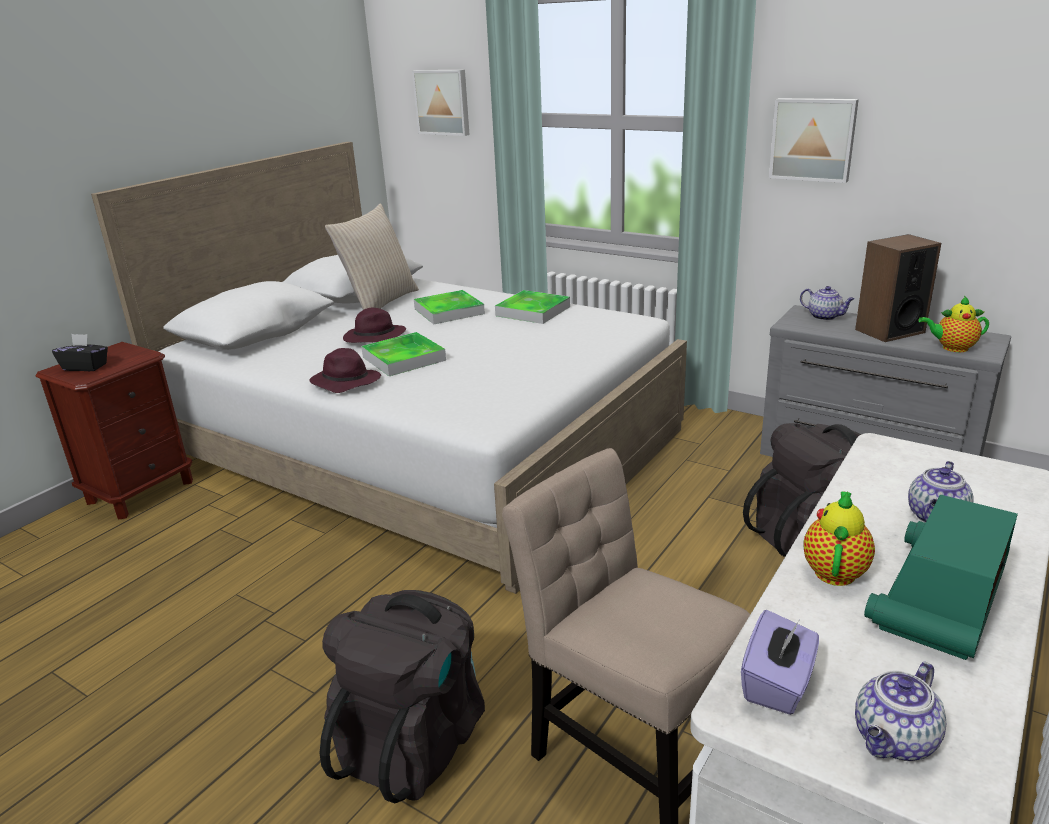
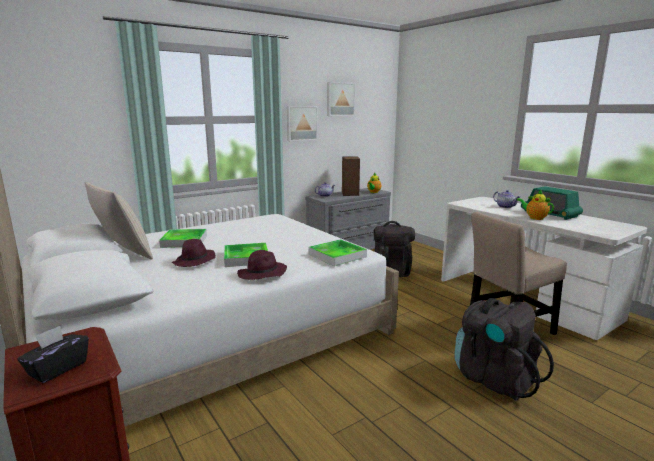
camera: 70 degrees left, 10 degrees down
picture [412,70,470,136] -> picture moved to [327,82,355,116]
tray [495,290,570,324] -> tray moved to [308,239,367,266]
purple tissue box [741,610,819,715] -> none
teapot [855,662,946,761] -> none

